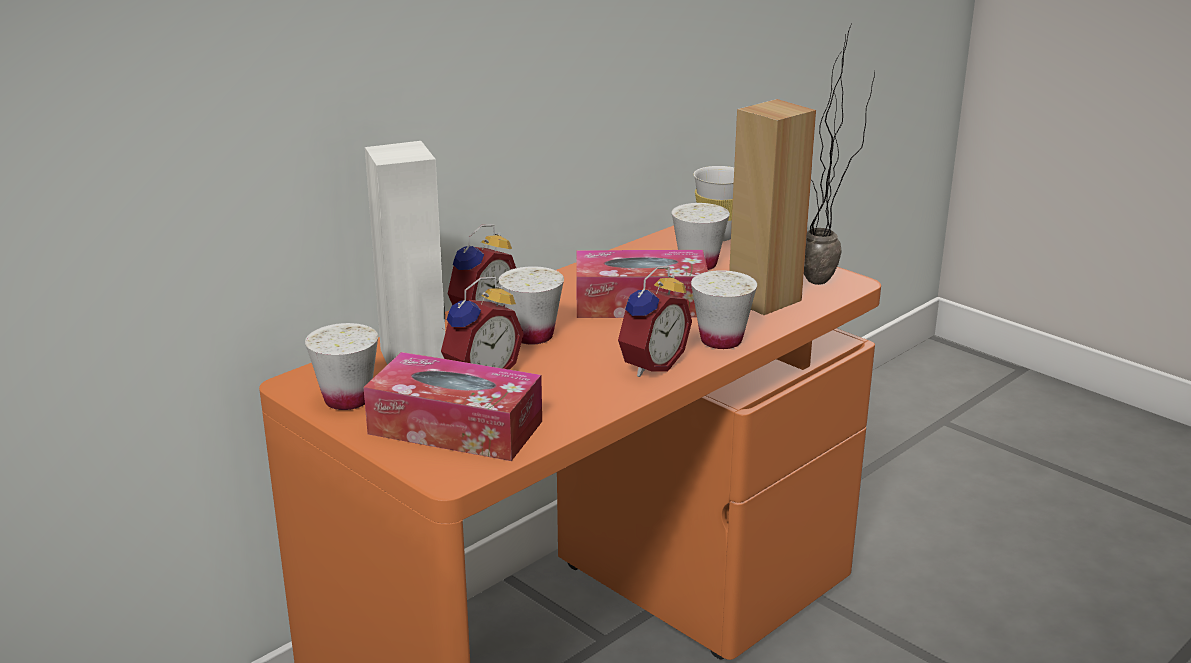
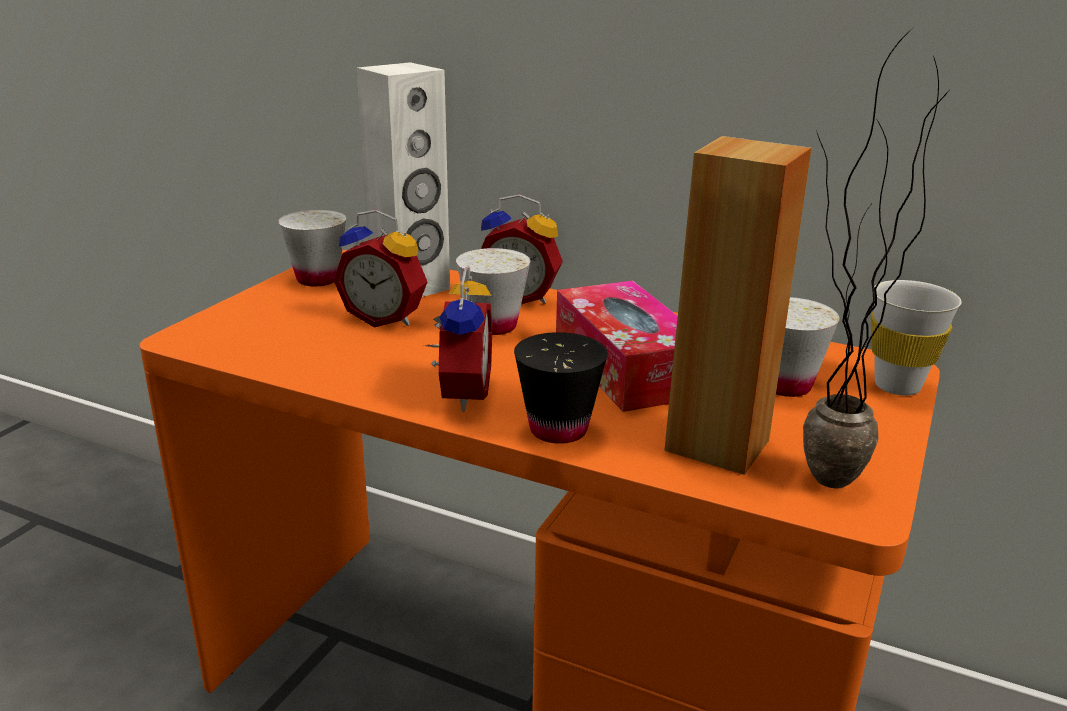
camera: 70 degrees right, 0 degrees up
tissue box [363,352,542,461] -> none
alarm clock [618,266,692,377] -> alarm clock turned 105 degrees counterclockwise [427,266,492,412]
white cup [691,270,757,349] -> black cup [514,332,608,444]

